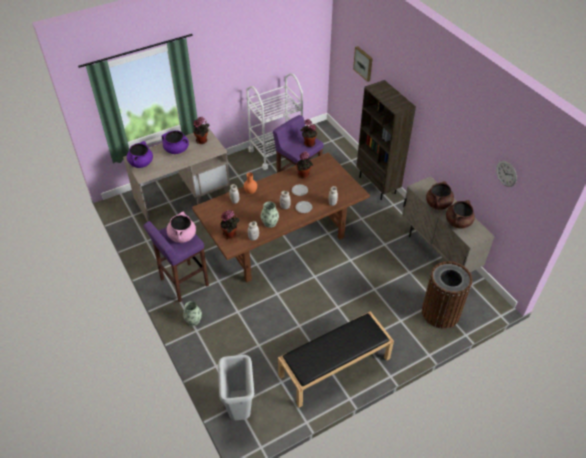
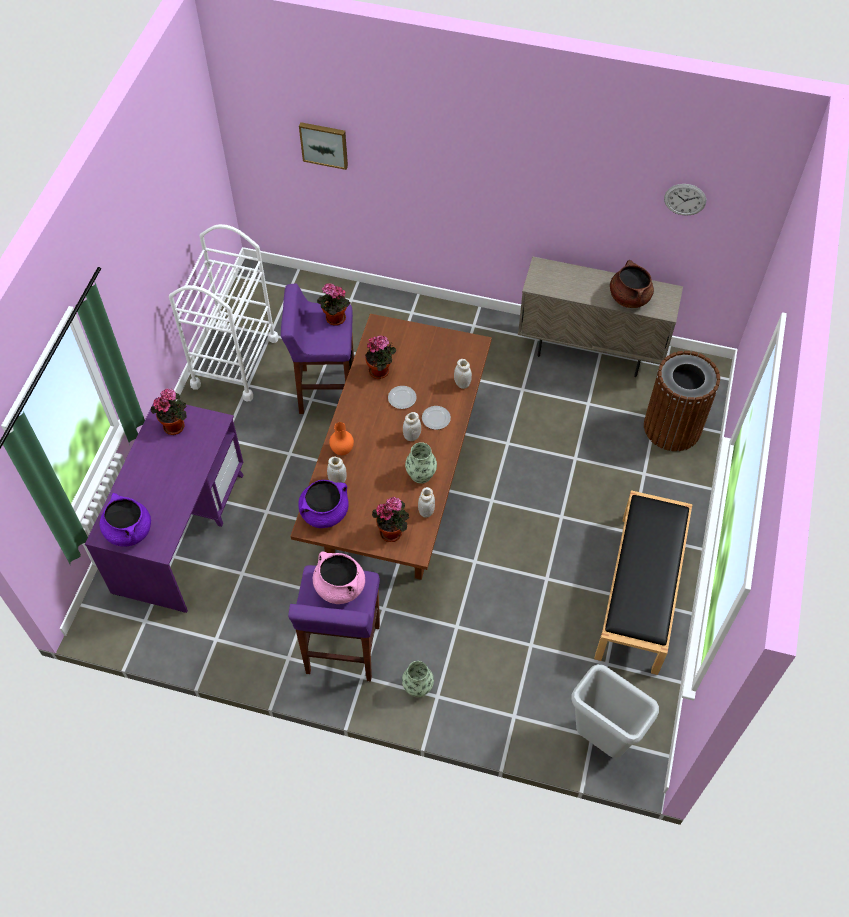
camera: 45 degrees left, 10 degrees up
beige desk [123,128,230,221] -> purple desk [85,398,243,613]
purple cooking pot [162,130,189,154] -> purple cooking pot moved to [298,480,349,528]
brown bookcase [357,80,416,200] -> none
brown cooking pot [426,181,454,210] -> none

